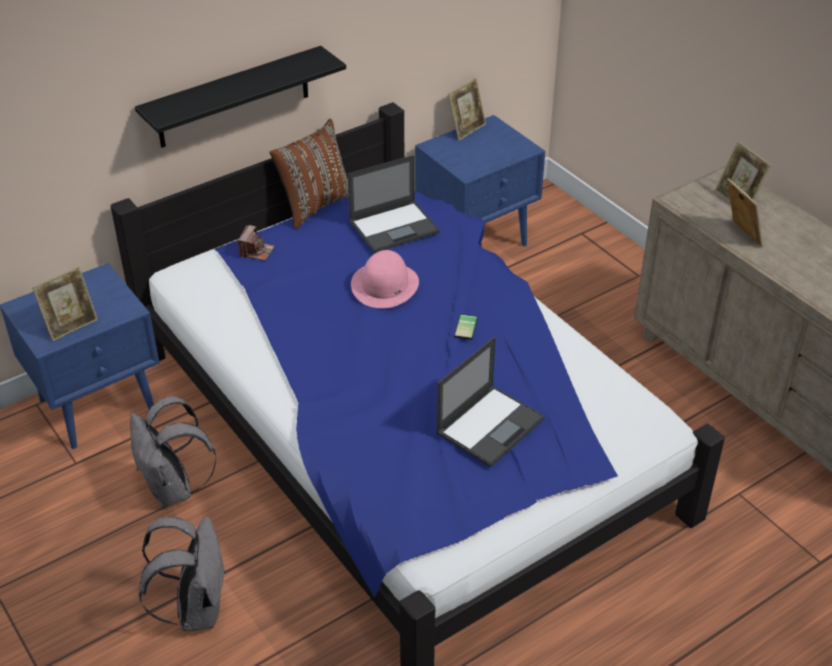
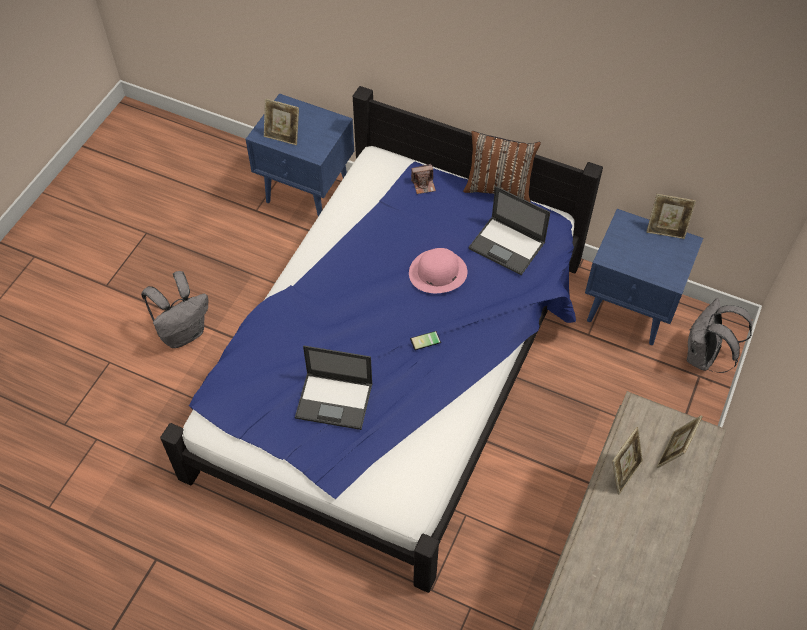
camera: 60 degrees right, 15 degrees up
grey backpack [130,396,217,507] -> grey backpack moved to [687,298,752,373]
black shelf [135,46,346,148] -> none

